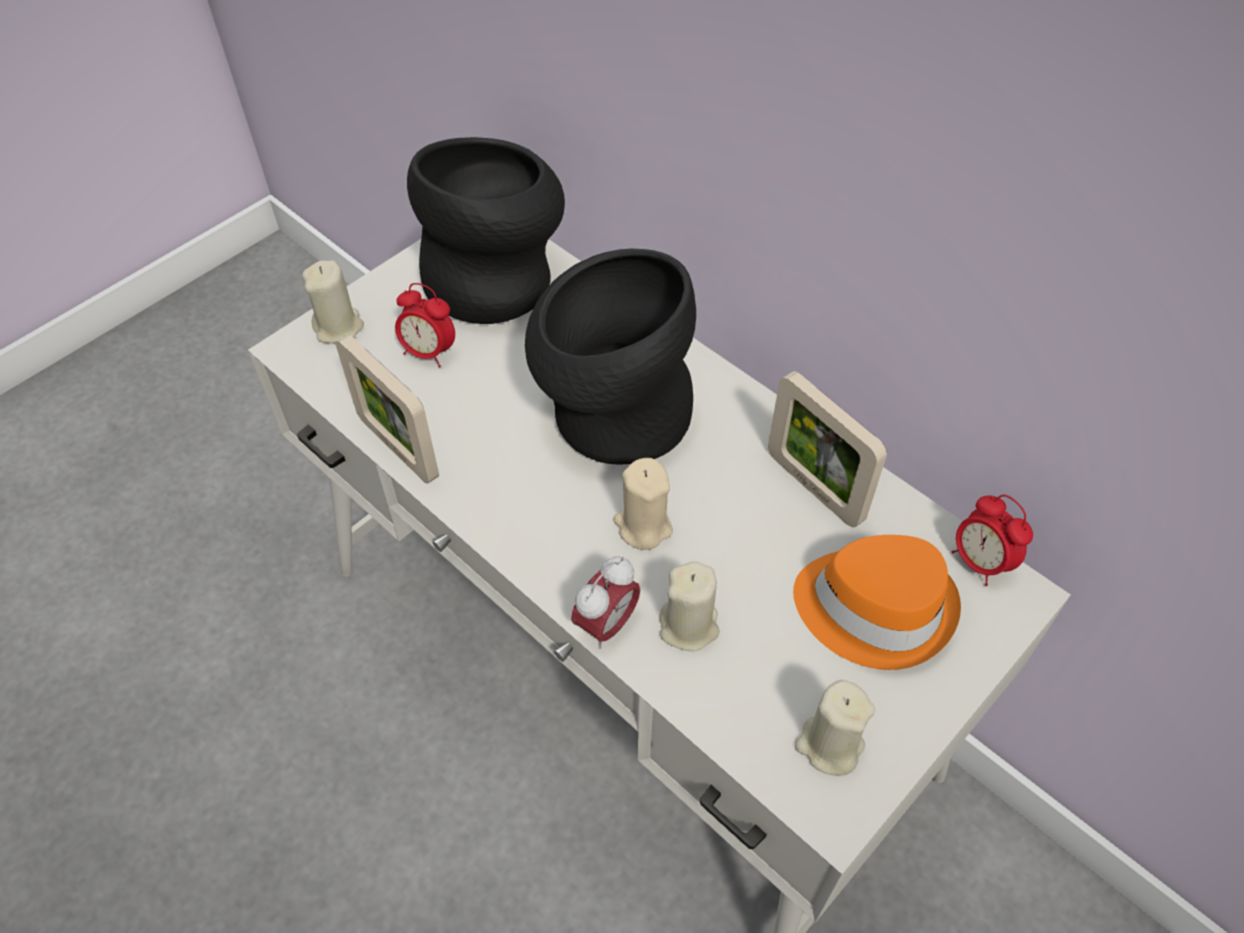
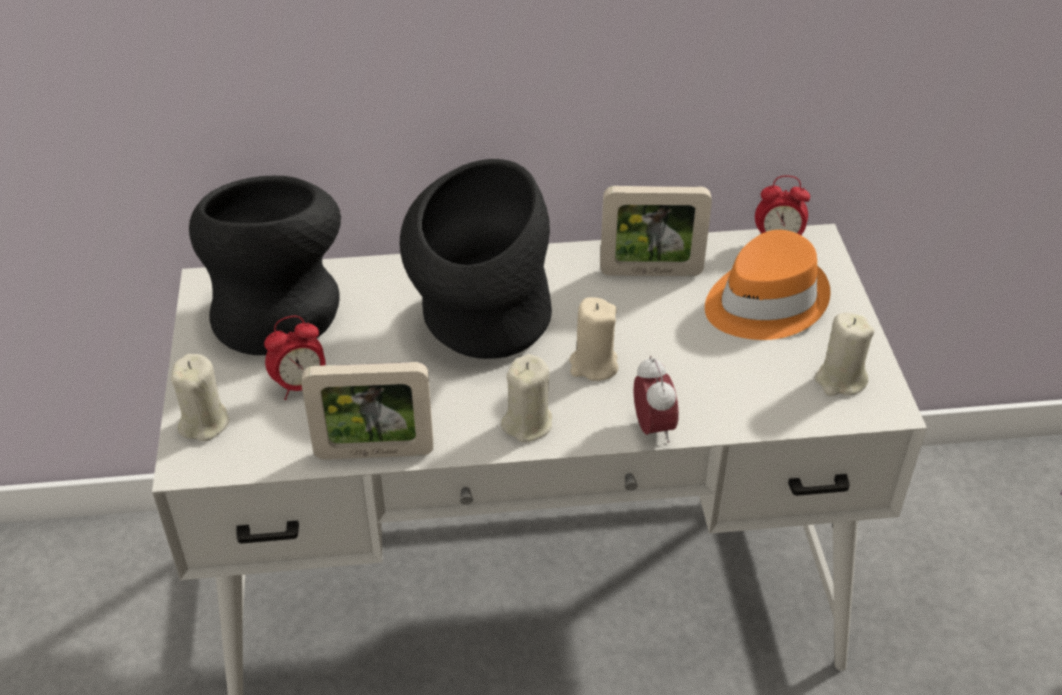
camera: 50 degrees left, 10 degrees down
beige candle [659,562,720,651] -> beige candle moved to [501,354,552,442]

